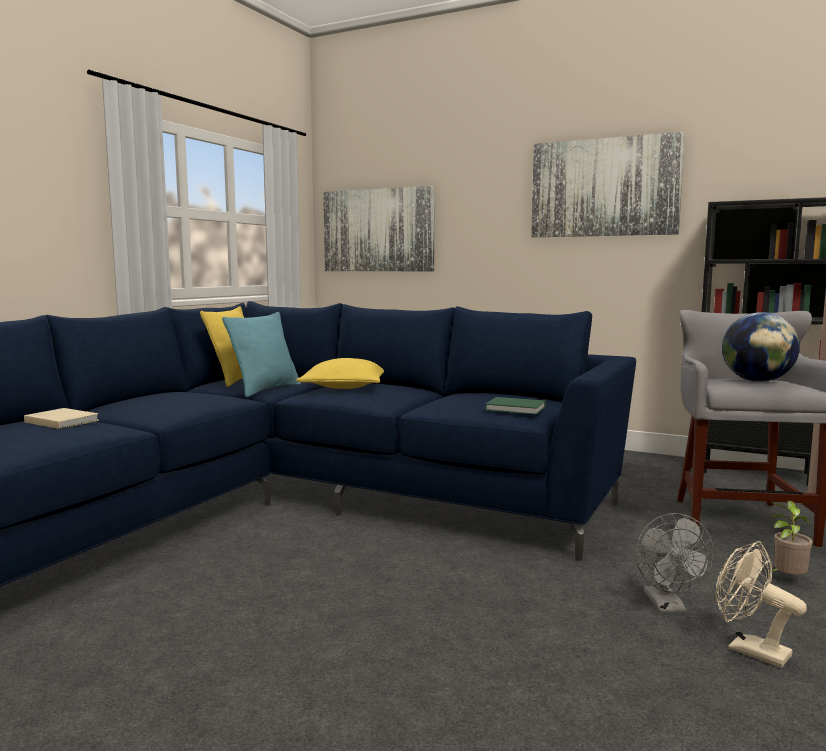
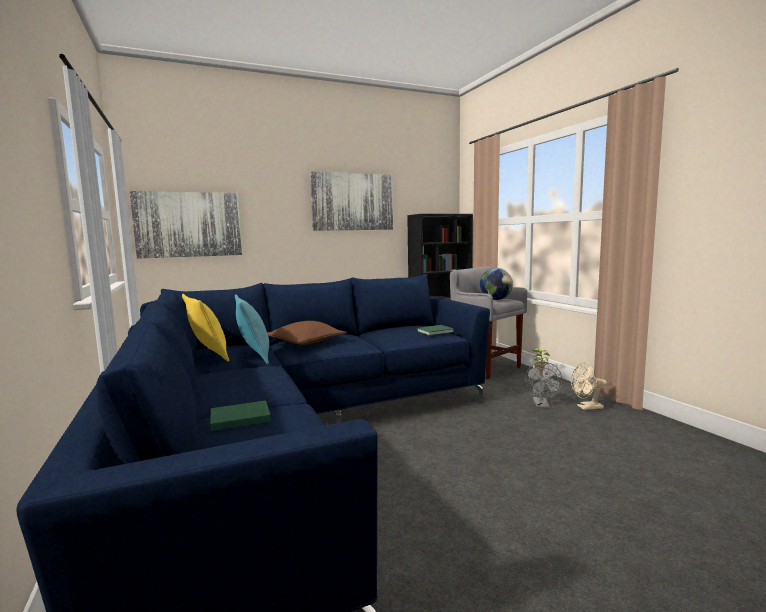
camera: 50 degrees left, 0 degrees up
beige book [24,408,99,429] -> green book [210,401,271,431]
yellow pillow [296,358,384,389] -> brown pillow [267,321,347,345]
grey fan [636,513,714,613] -> grey fan turned 60 degrees clockwise [525,362,563,408]

